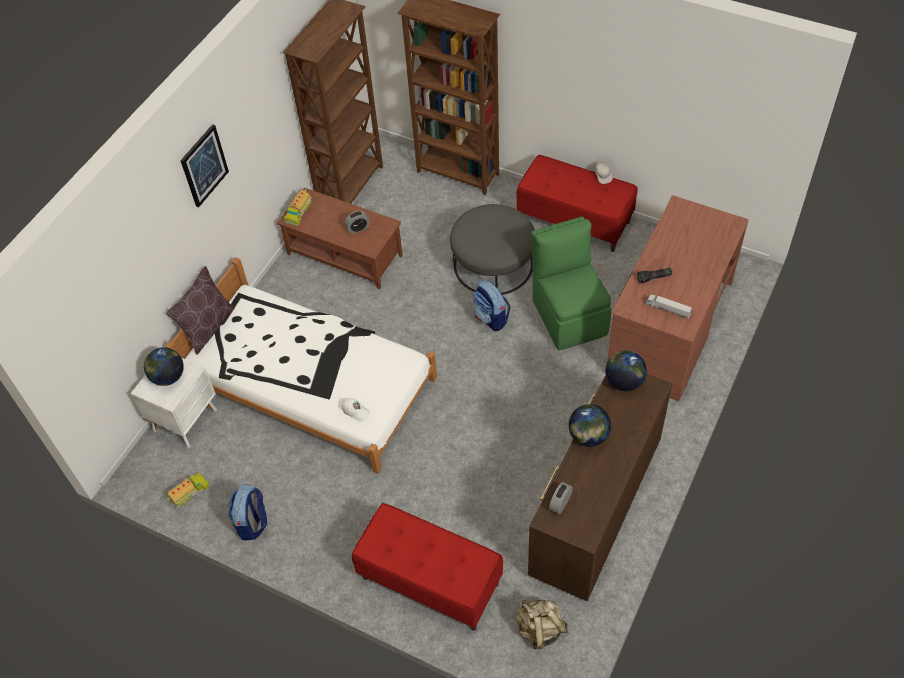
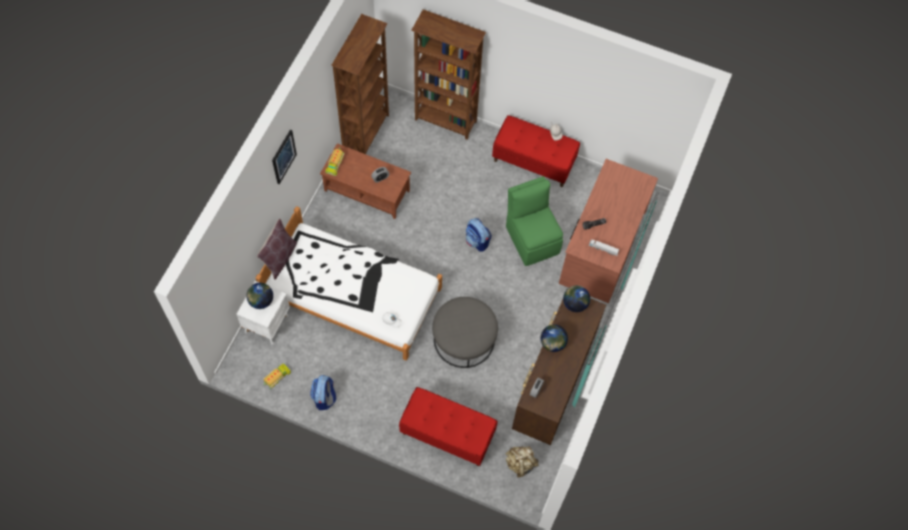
camera: 10 degrees left, 10 degrees up
grey ottoman [450,204,535,295] -> grey ottoman moved to [432,297,498,368]

